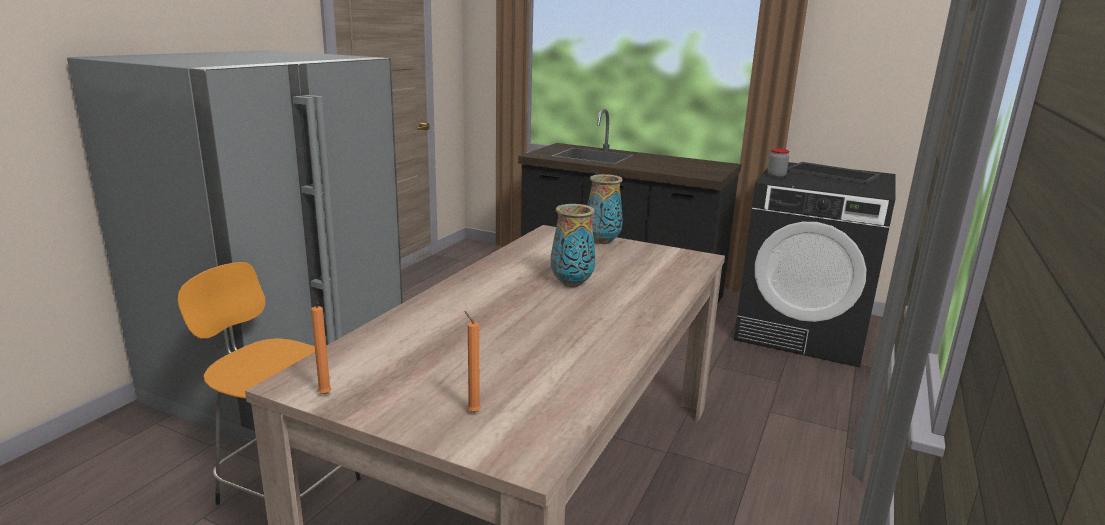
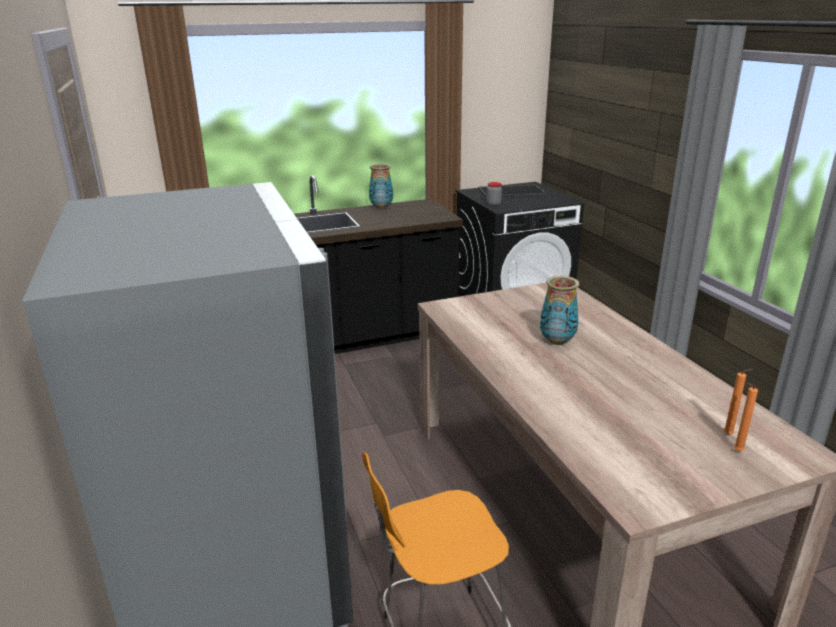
camera: 45 degrees left, 5 degrees up
orange candle [311,302,331,395] -> orange candle moved to [724,369,753,435]
vase [587,174,623,244] -> vase moved to [369,164,393,209]

